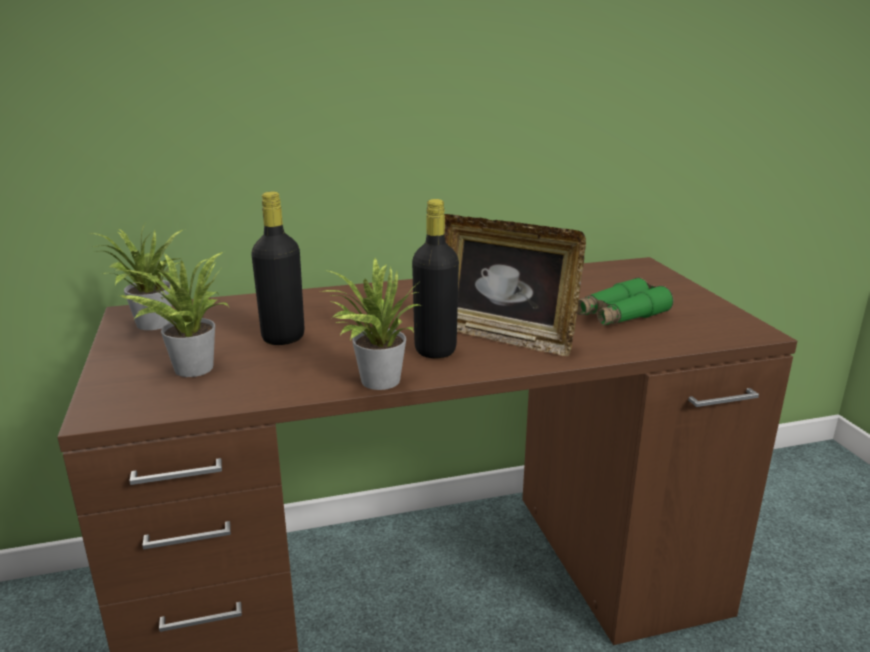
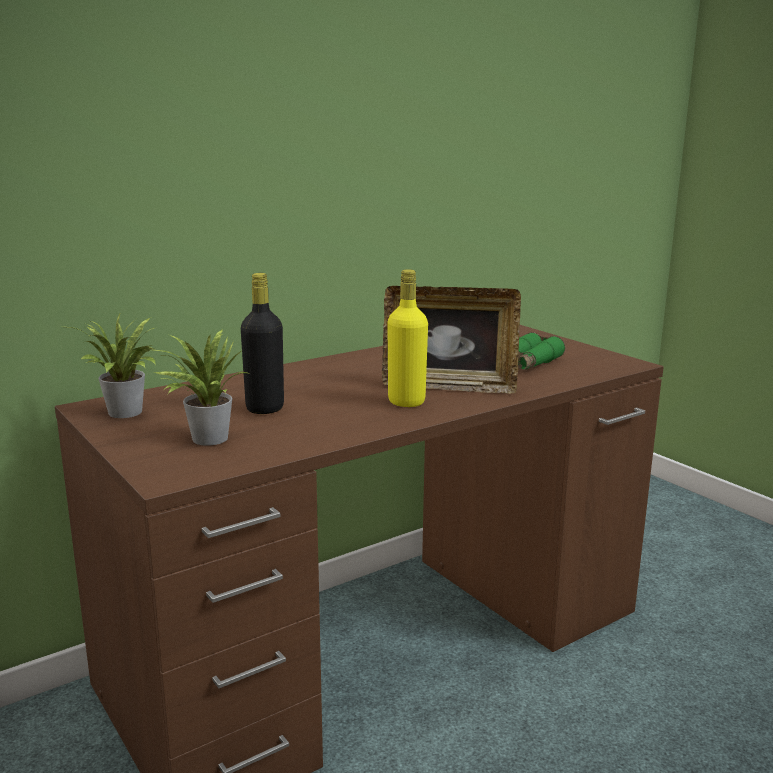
camera: 20 degrees left, 5 degrees down
potted plant [321,258,422,390] -> none
black bottle [412,199,459,358] -> yellow bottle [387,269,428,407]

